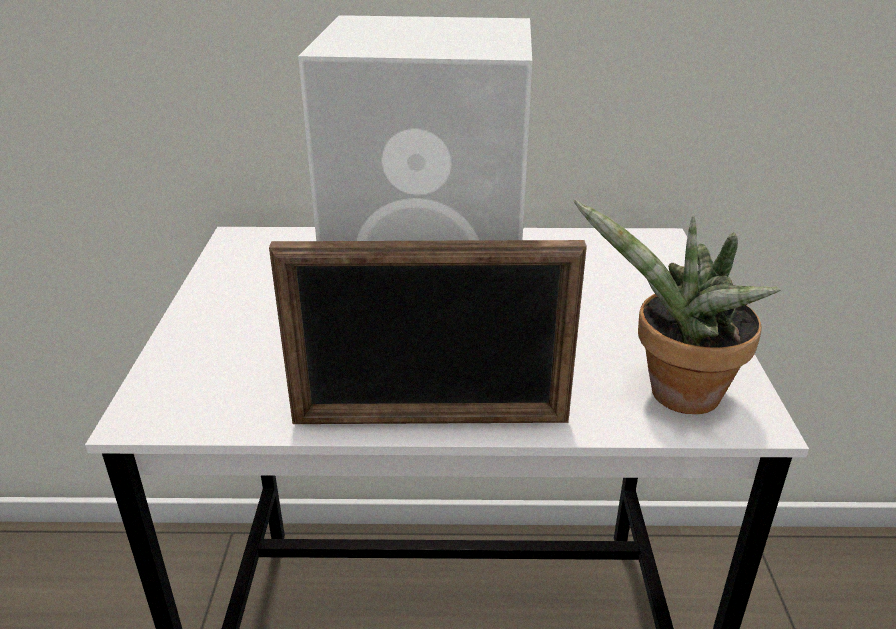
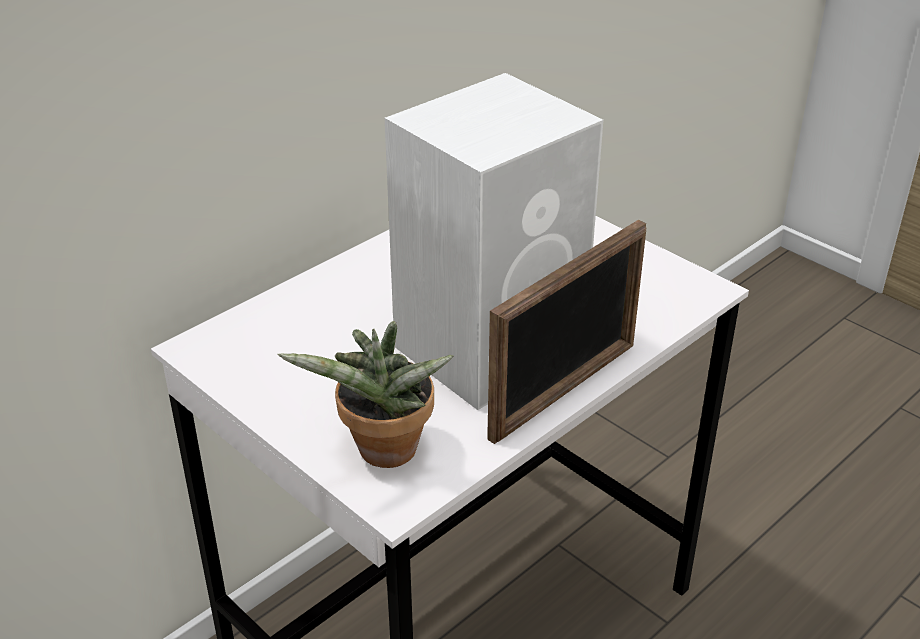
camera: 45 degrees left, 5 degrees up
potted plant [574,200,780,414] -> potted plant moved to [278,321,454,468]

